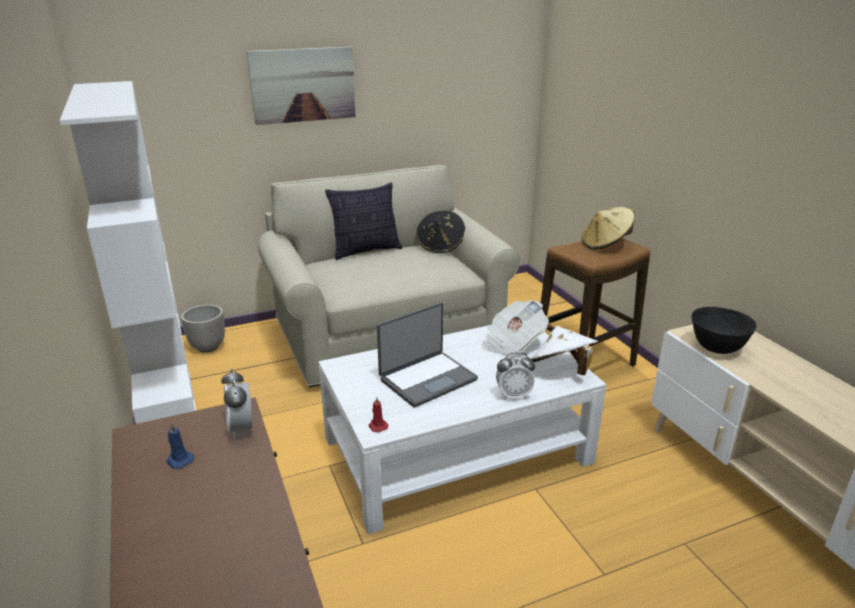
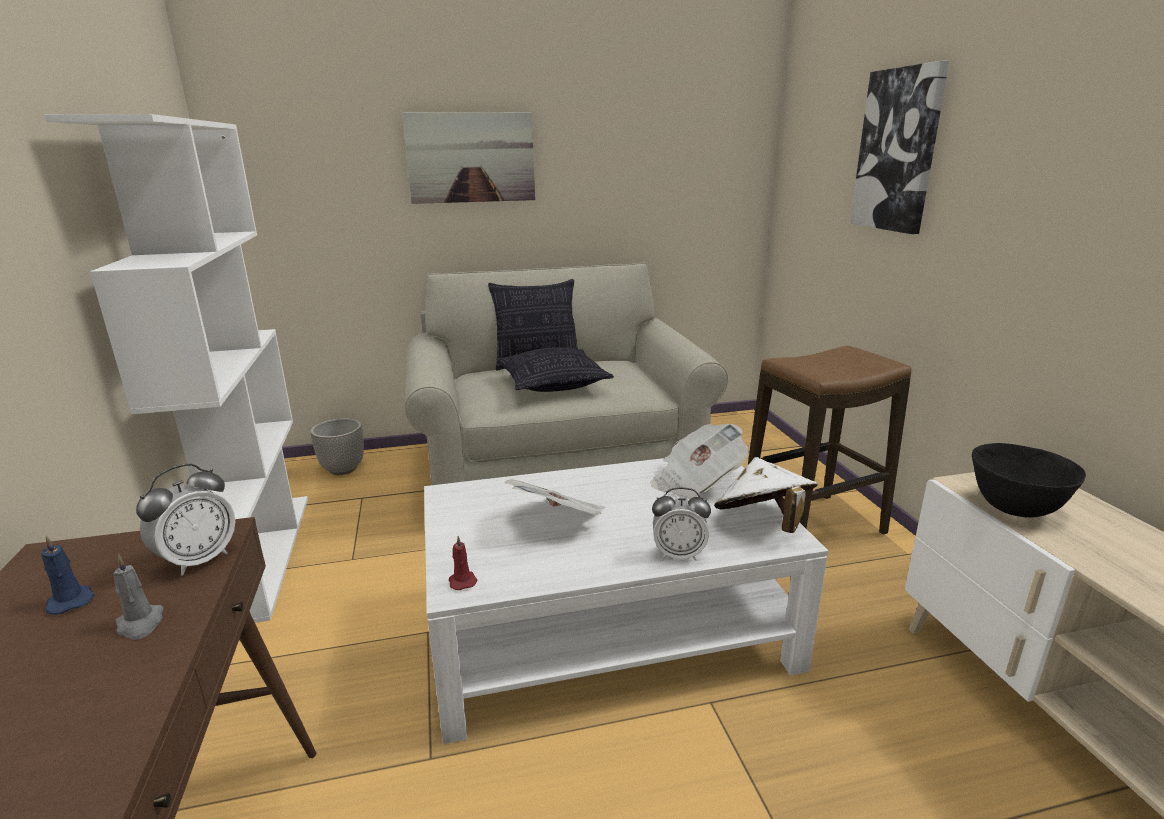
camera: 10 degrees right, 5 degrees down
alarm clock [221,369,252,438] -> alarm clock turned 135 degrees counterclockwise [136,464,235,576]
laptop [377,303,478,408] -> newspaper [505,479,606,515]
black hat [416,211,465,253] -> none
beige hat [582,207,635,250] -> none
none -> grey candle [113,554,164,640]
none -> pillow [496,347,614,392]
none -> picture [850,61,949,234]

